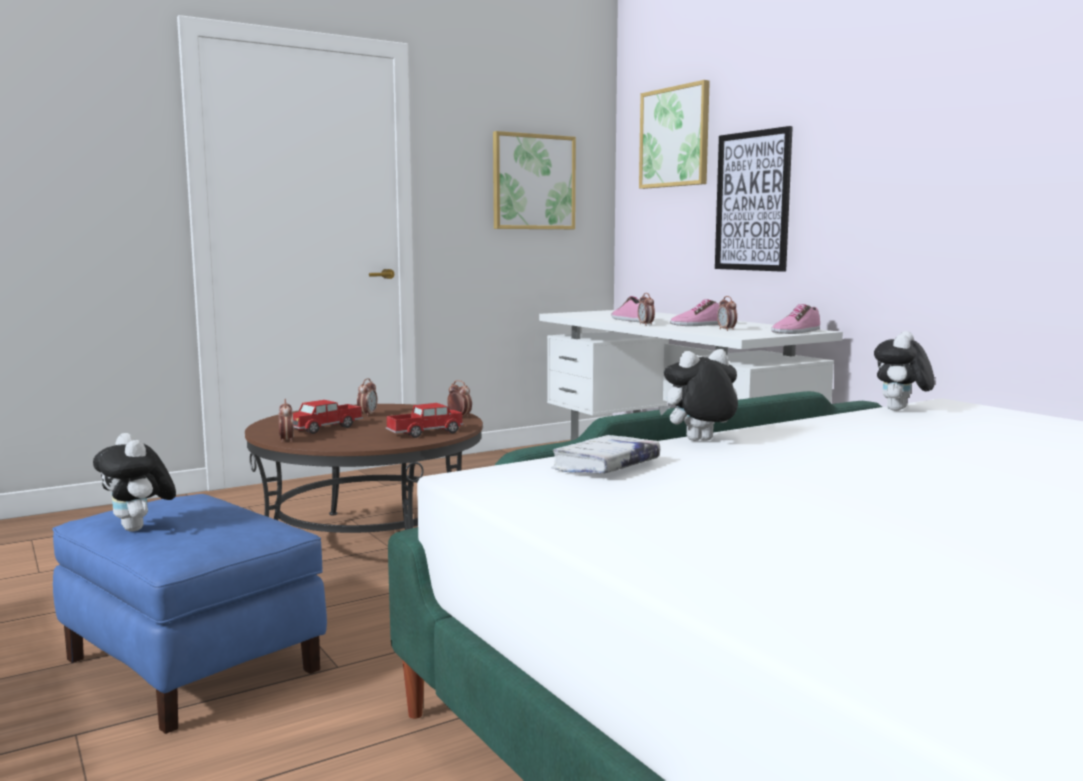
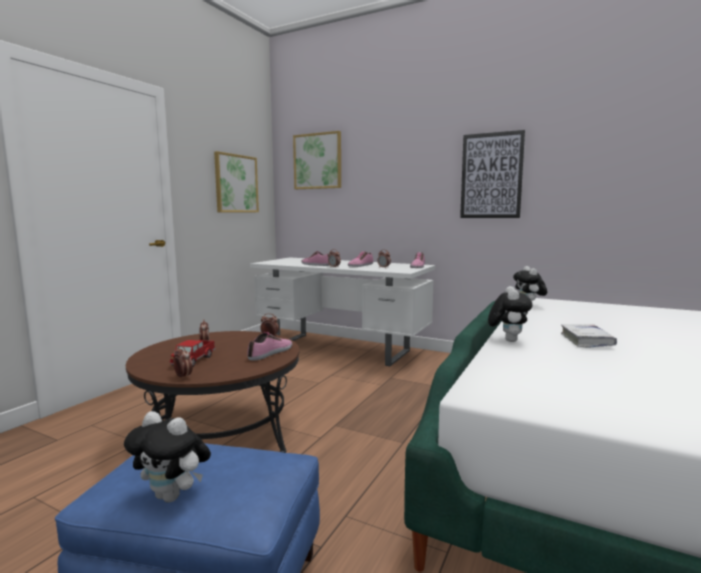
camera: 30 degrees left, 0 degrees up
toy truck [386,403,464,438] -> shoe [247,332,292,361]
white book [552,435,660,474] -> white book moved to [561,324,617,348]
plush toy [658,349,738,441] -> plush toy turned 150 degrees clockwise [488,286,533,342]
picture [715,126,793,272] -> picture moved to [460,130,525,218]

